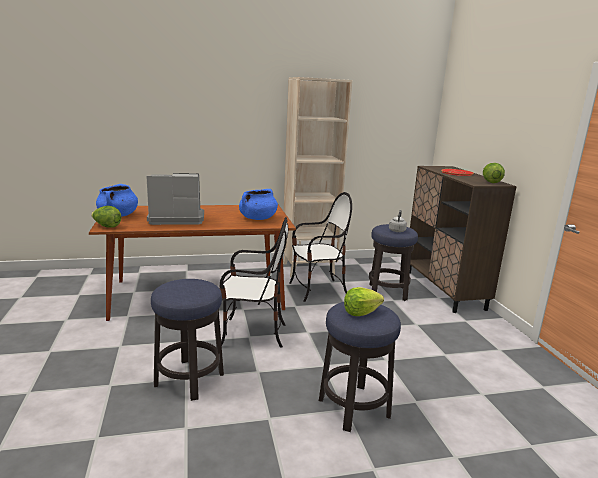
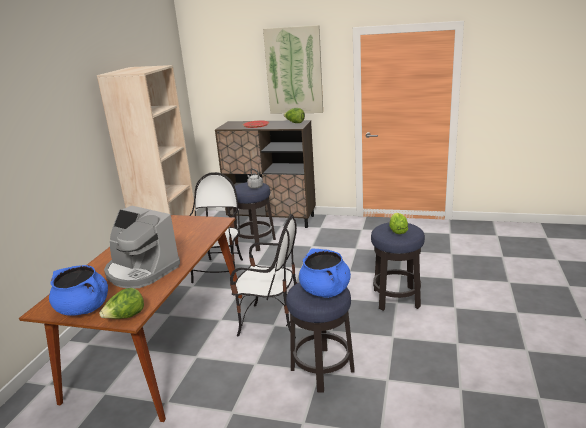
camera: 60 degrees left, 5 degrees up
coffee machine [146,173,204,225] -> coffee machine turned 75 degrees counterclockwise [104,206,180,288]
chair [220,217,288,348] -> chair turned 75 degrees clockwise [230,214,297,338]
blue cooking pot [239,189,278,220] -> blue cooking pot moved to [299,249,351,298]
none -> picture [263,25,323,114]

